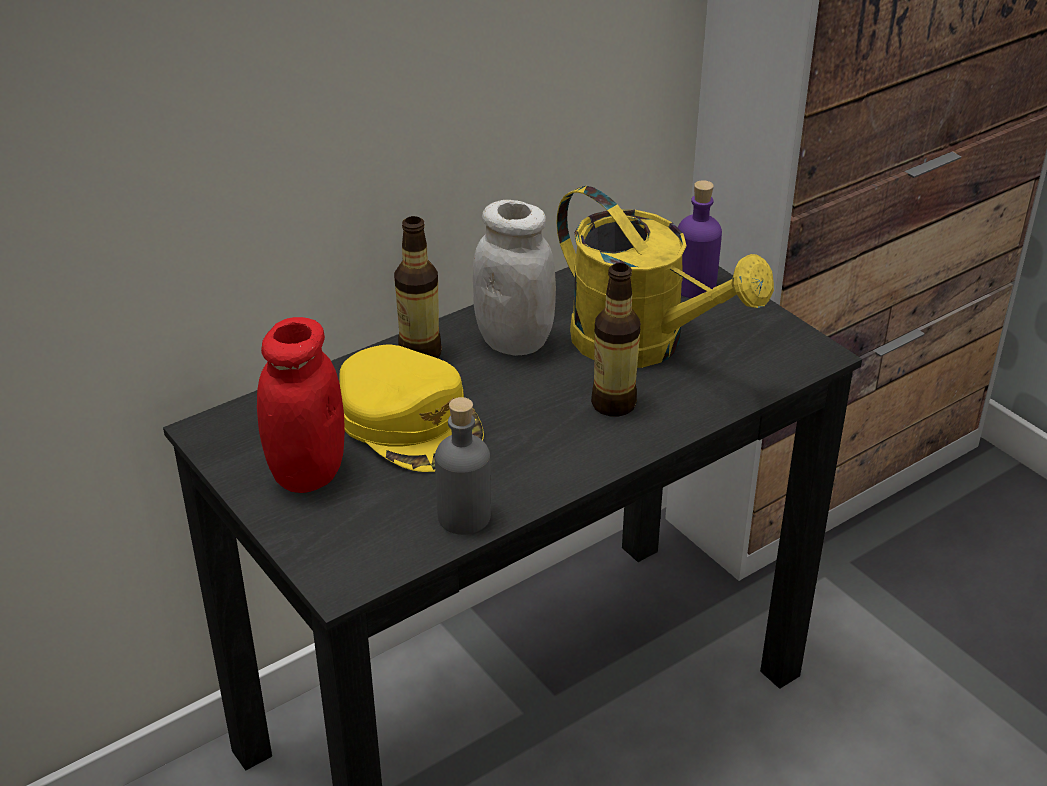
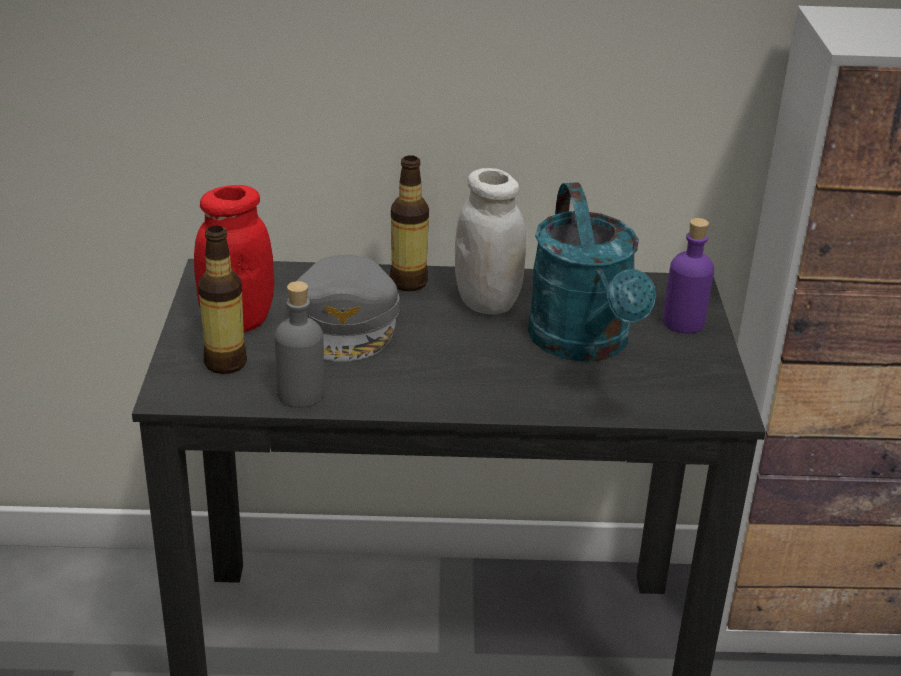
camera: 35 degrees right, 5 degrees down
yellow cap [339,345,484,472] -> grey cap [297,255,400,362]
yellow watering can [557,186,774,368] -> turquoise watering can [528,182,656,362]
bottle [591,263,641,416] -> bottle moved to [198,226,247,374]

